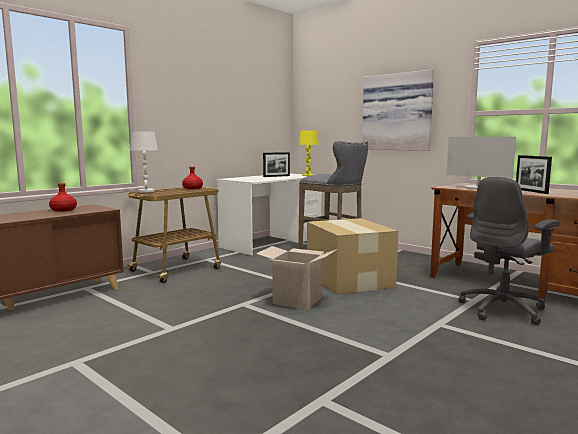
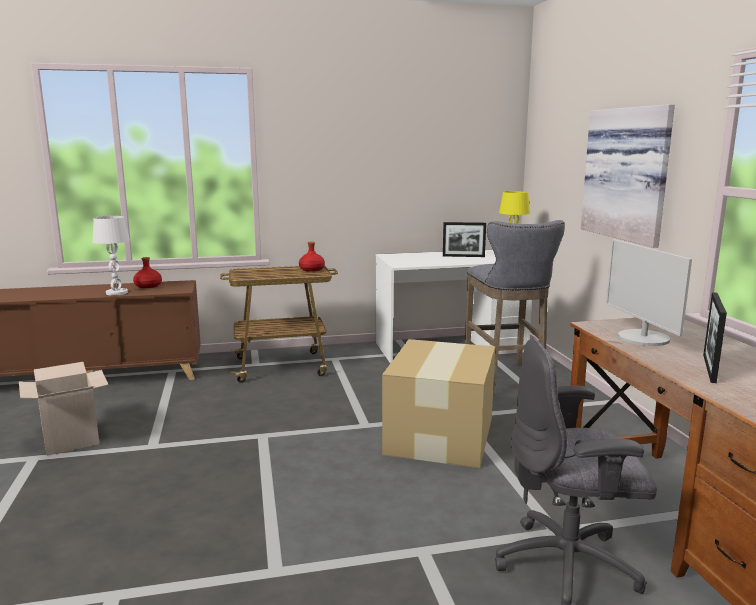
camera: 35 degrees right, 5 degrees up
white table lamp [130,132,158,192] -> white table lamp moved to [93,216,130,295]
cardboard box [256,246,337,310] -> cardboard box moved to [19,362,108,456]

